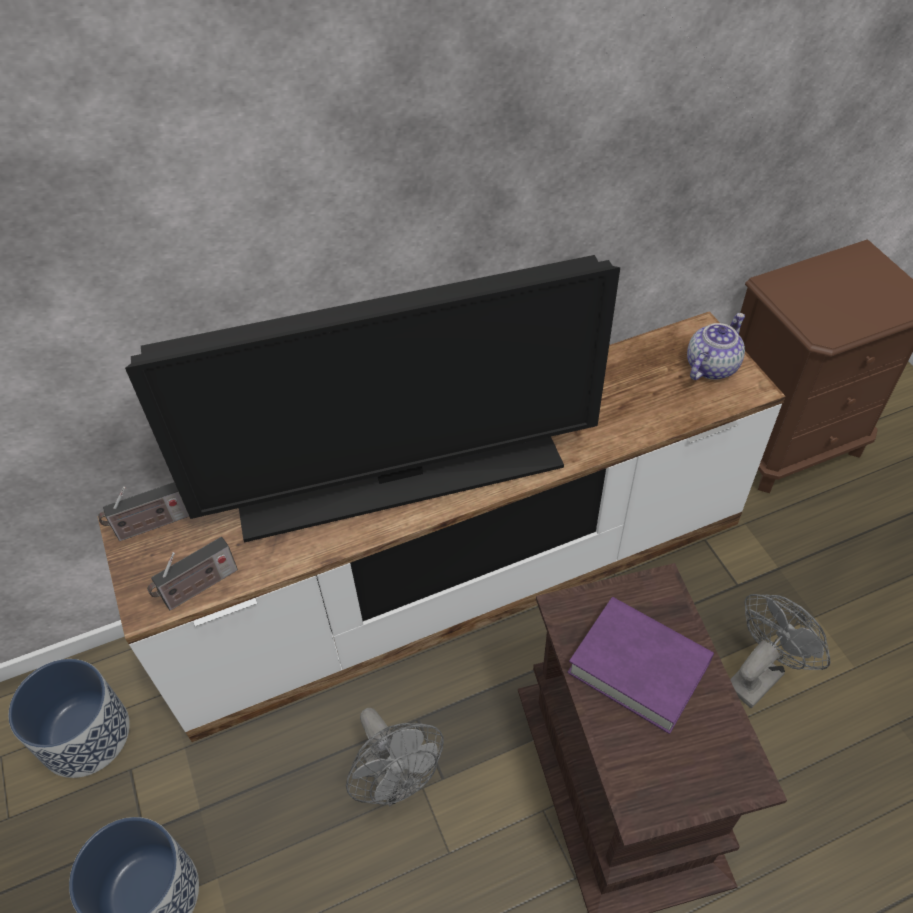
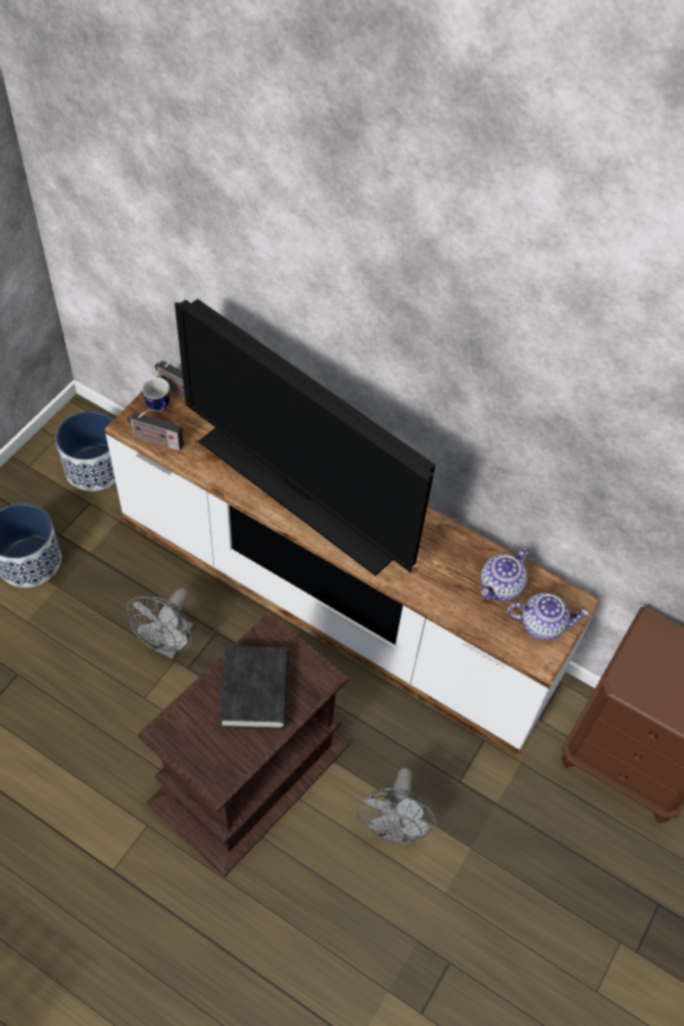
camera: 50 degrees right, 5 degrees up
purple book [568,597,714,734] -> black book [220,646,289,729]
grey fan [730,594,831,708] -> grey fan turned 90 degrees clockwise [356,768,437,844]
none -> mug [142,378,170,412]
none -> teapot [480,547,529,602]

